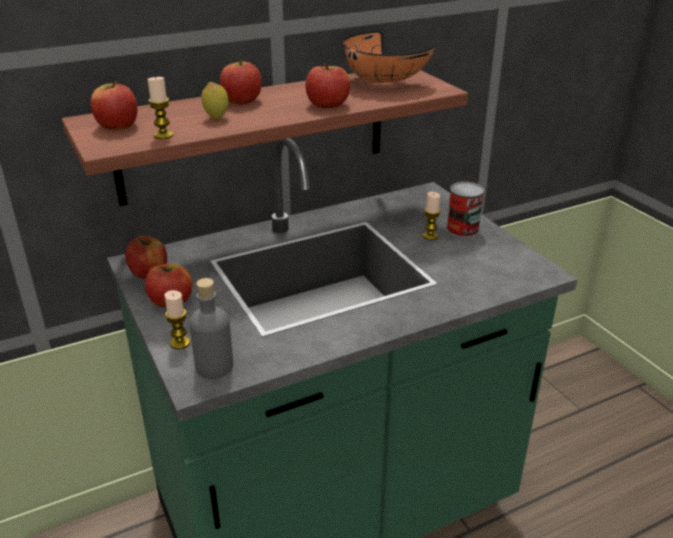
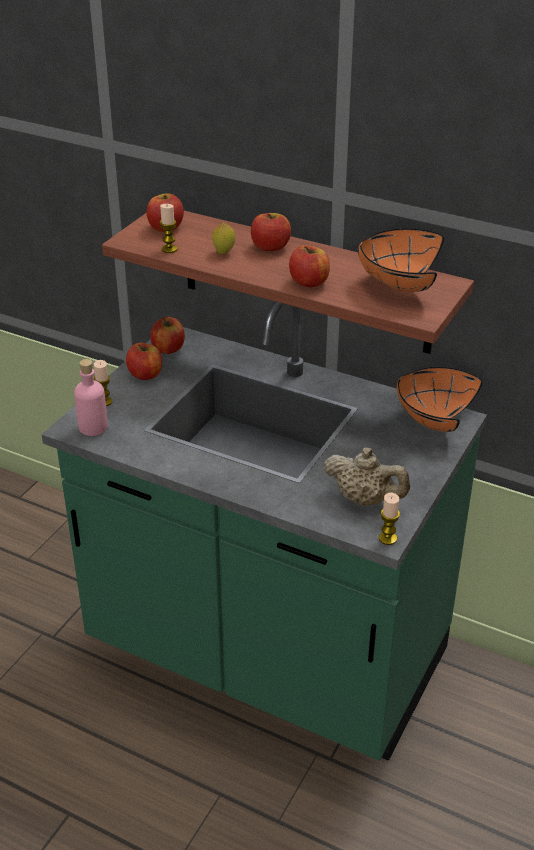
camera: 55 degrees right, 5 degrees up
grey bottle [189,278,233,379] -> pink bottle [74,359,108,436]
candle [422,192,441,240] -> candle moved to [379,493,400,545]
can [447,182,484,237] -> none
none -> beige teapot [324,447,410,506]
none -> orange bowl [396,367,482,432]

